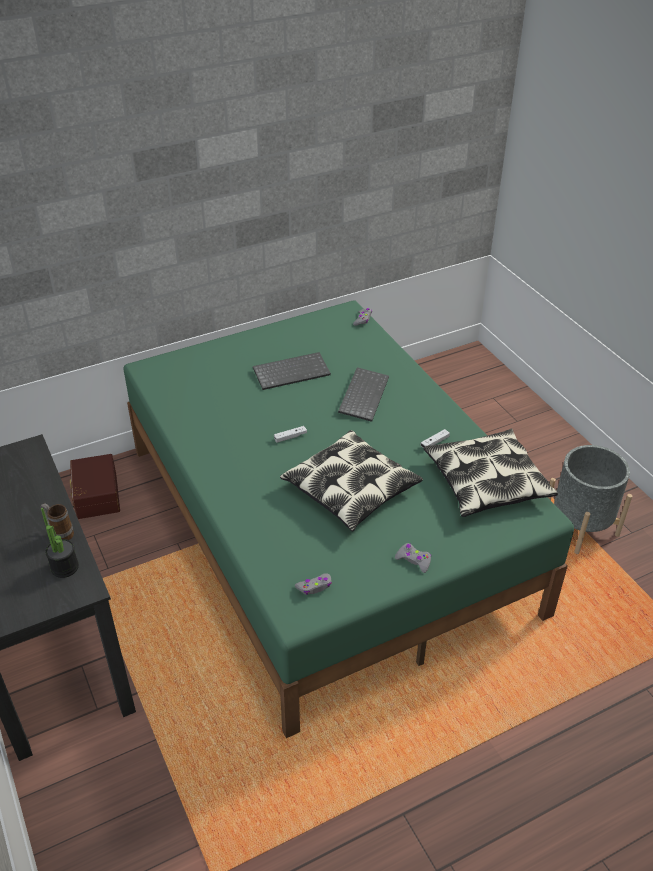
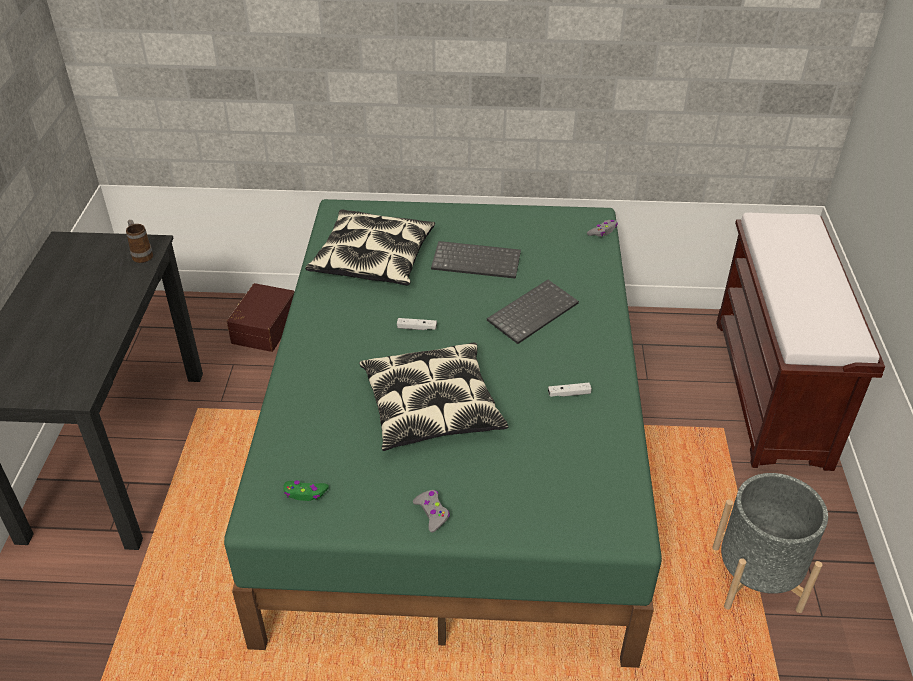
camera: 30 degrees right, 0 degrees up
mug [40,503,74,540] -> mug moved to [126,220,153,263]
potted plant [41,508,79,578] -> none
grey game controller [295,573,332,595] -> green game controller [283,481,329,501]
pillow [424,428,558,517] -> pillow moved to [305,209,435,285]
none -> brown bench [716,213,885,471]

